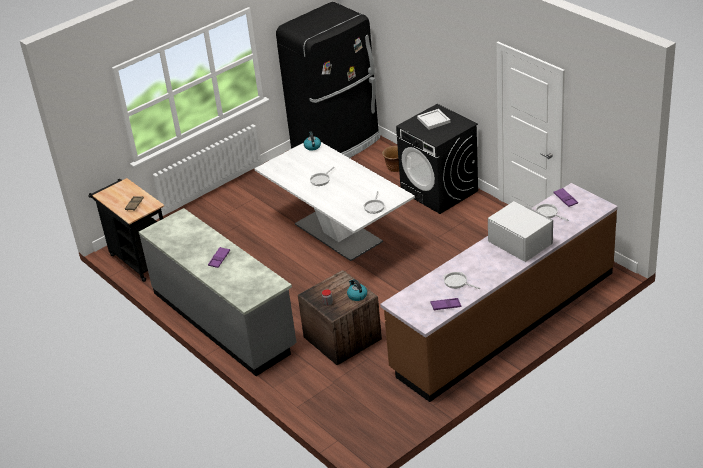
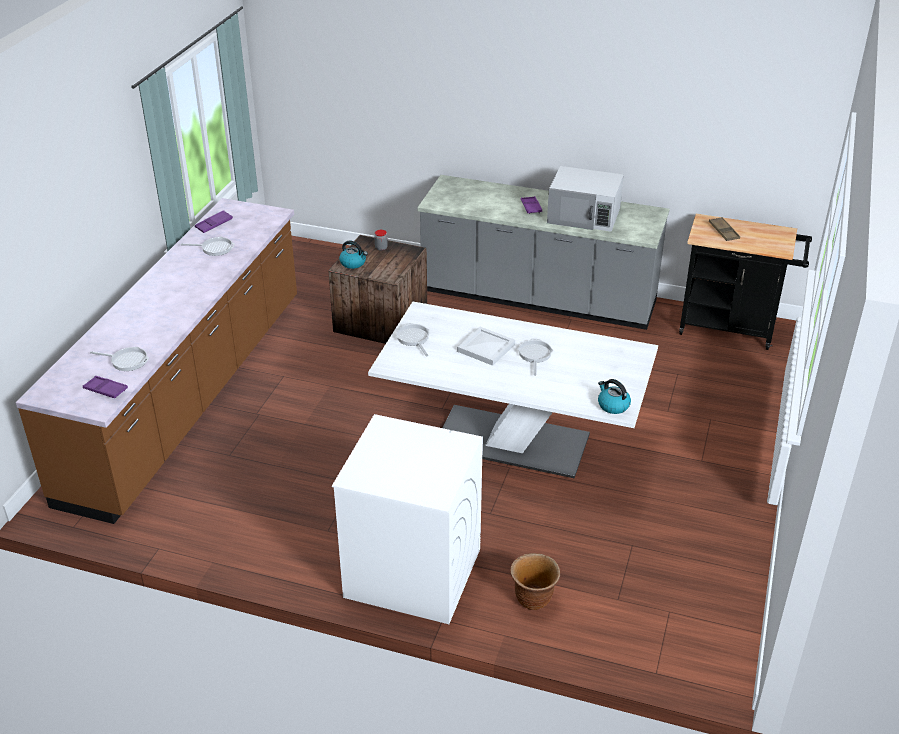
camera: 145 degrees right, 0 degrees up
black fridge [276,2,380,158] -> none
black washing machine [396,104,478,214] -> white washing machine [332,414,483,624]
white tray [417,109,450,130] -> white tray moved to [457,327,515,366]
white microwave [488,201,553,262] -> white microwave moved to [547,166,624,232]

